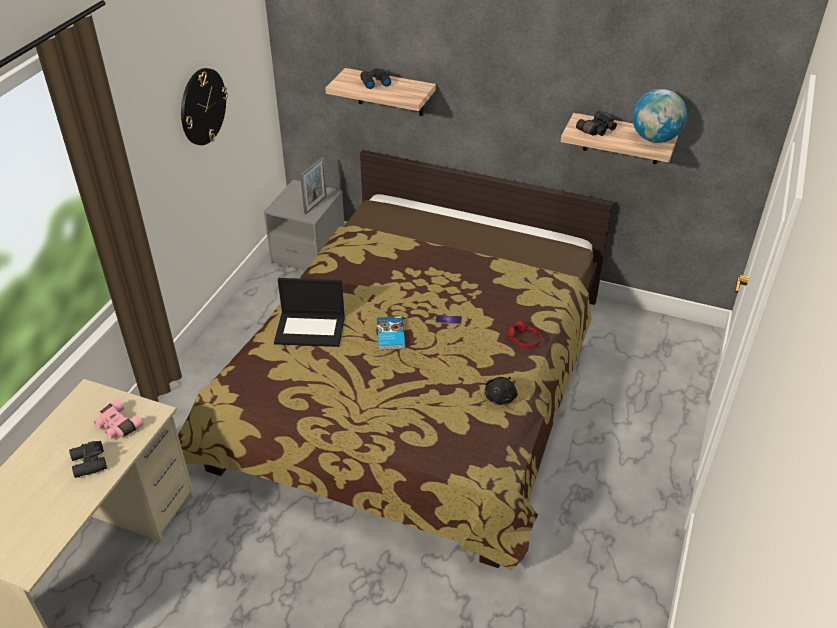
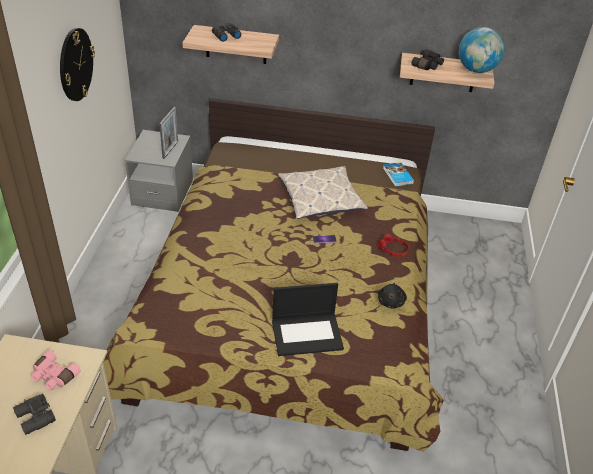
camera: 15 degrees left, 0 degrees up
laptop [274,278,345,347] -> laptop moved to [272,283,344,356]
book [377,316,406,350] -> book moved to [383,162,414,187]
none -> pillow [278,166,368,219]

